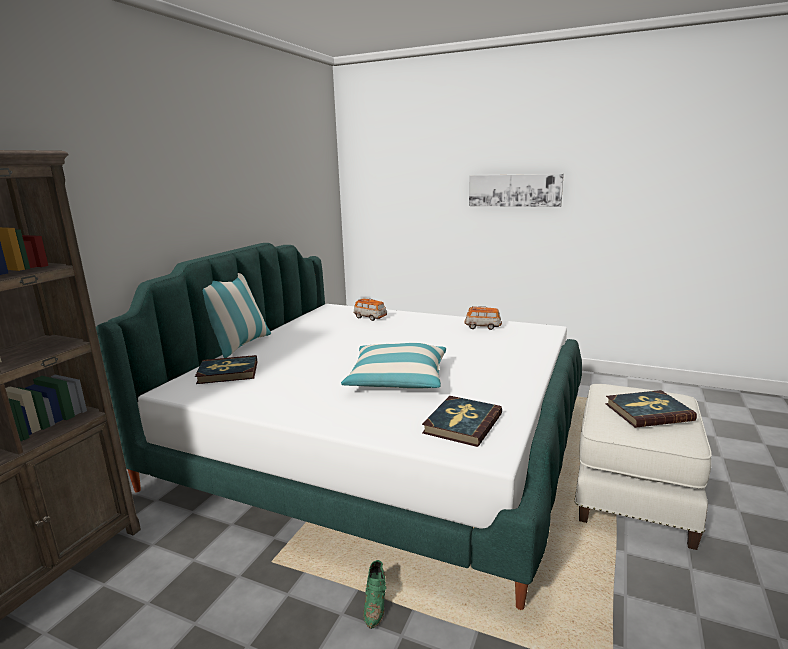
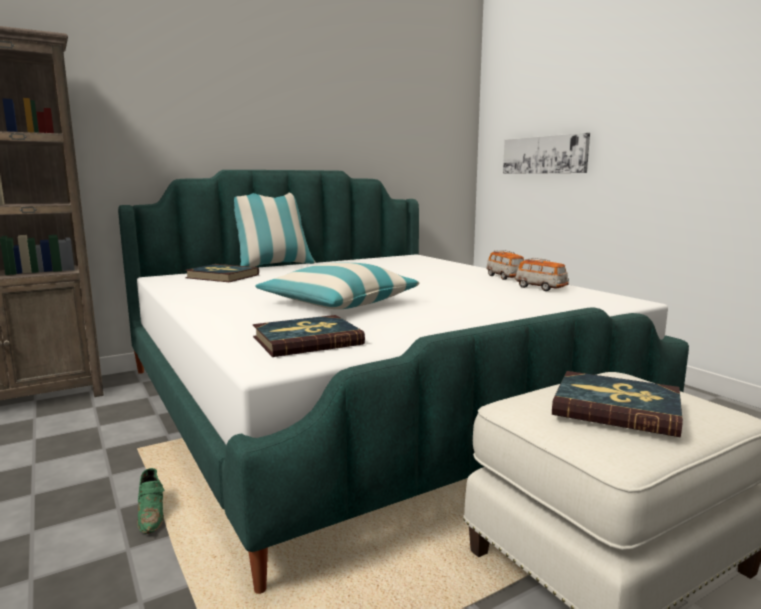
camera: 35 degrees right, 5 degrees down
toy car [353,298,387,321] -> toy car moved to [486,250,524,280]
green shoe [363,560,387,629] -> green shoe turned 60 degrees counterclockwise [137,468,164,534]
picture [469,174,564,207] -> picture moved to [503,133,590,174]

